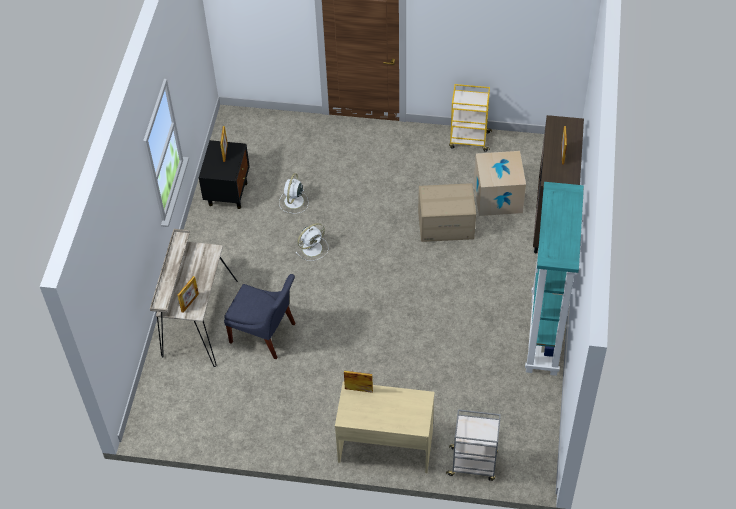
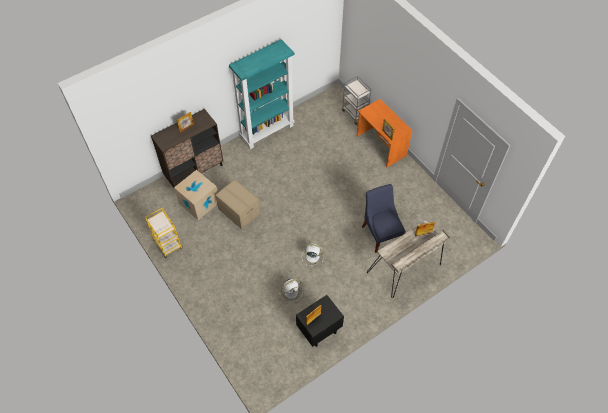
camera: 135 degrees left, 5 degrees up
beige desk [335,382,435,473] -> orange desk [357,99,412,168]

